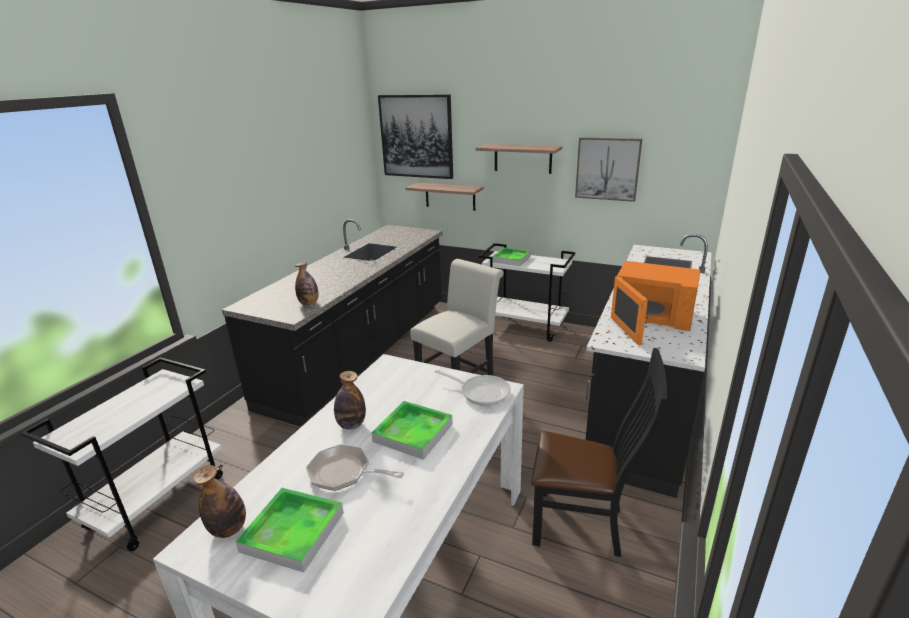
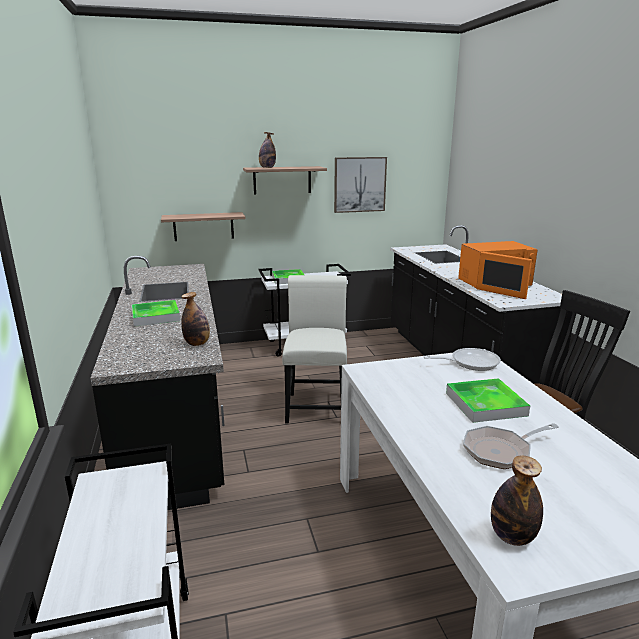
camera: 40 degrees left, 5 degrees down
tray [235,488,344,572] -> tray moved to [132,300,180,326]
bottle [334,371,366,430] -> bottle moved to [259,132,276,168]
picture [378,94,453,179] -> none

